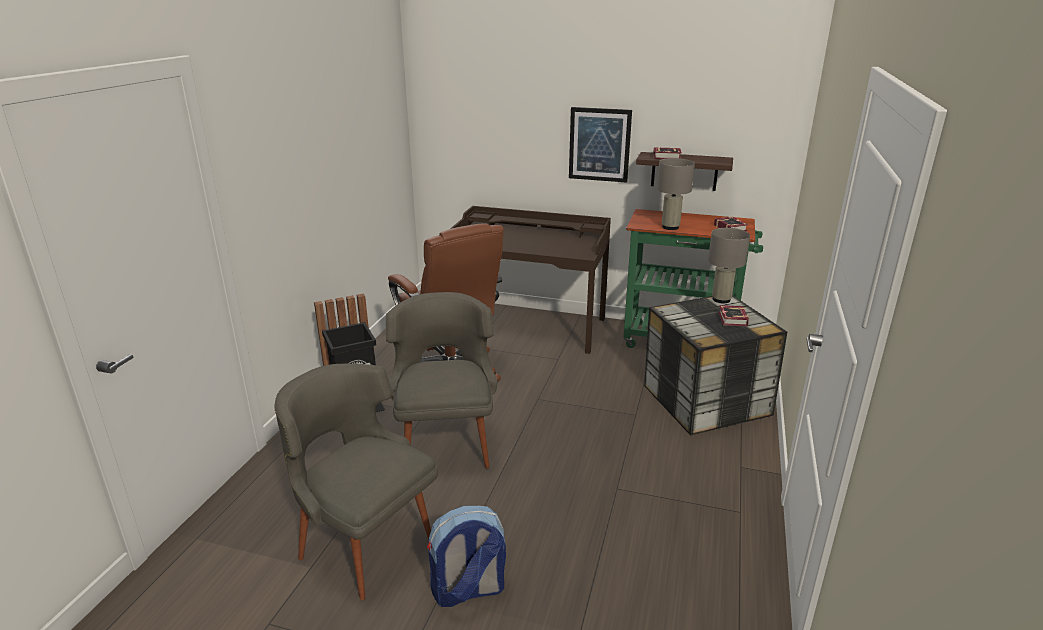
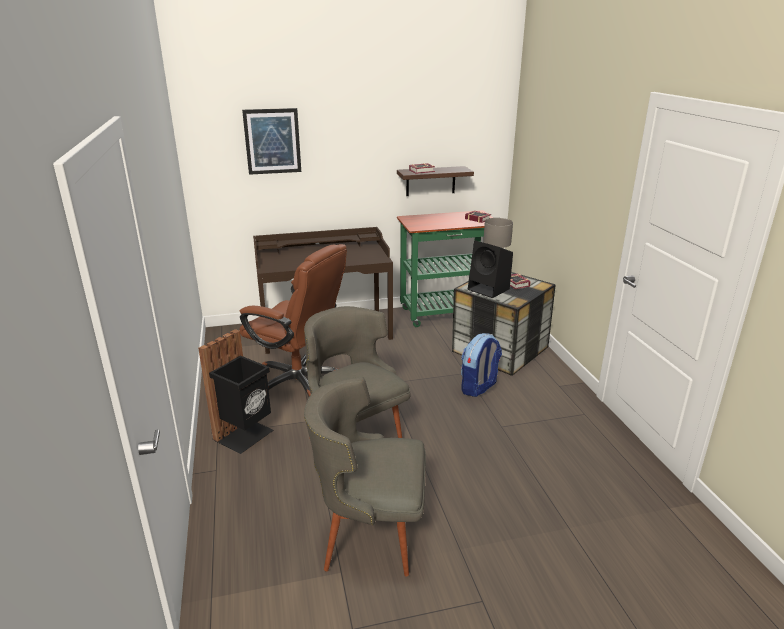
camera: 30 degrees left, 0 degrees up
backpack [427,506,506,607] -> backpack moved to [461,333,502,397]
picture [569,107,632,183] -> picture moved to [242,108,301,175]
grey table lamp [657,158,695,230] -> none
none -> black speaker [468,240,513,298]

